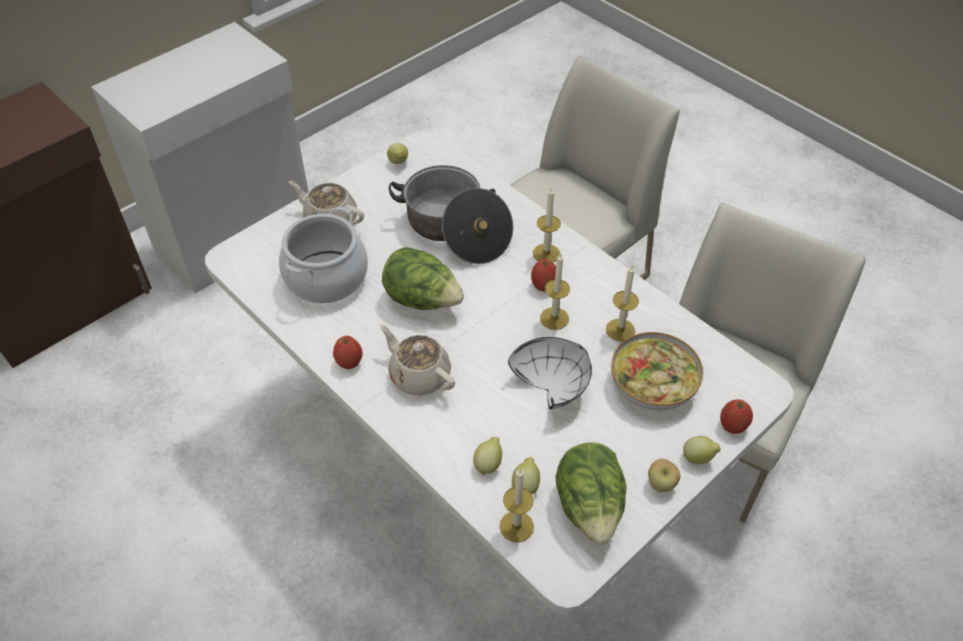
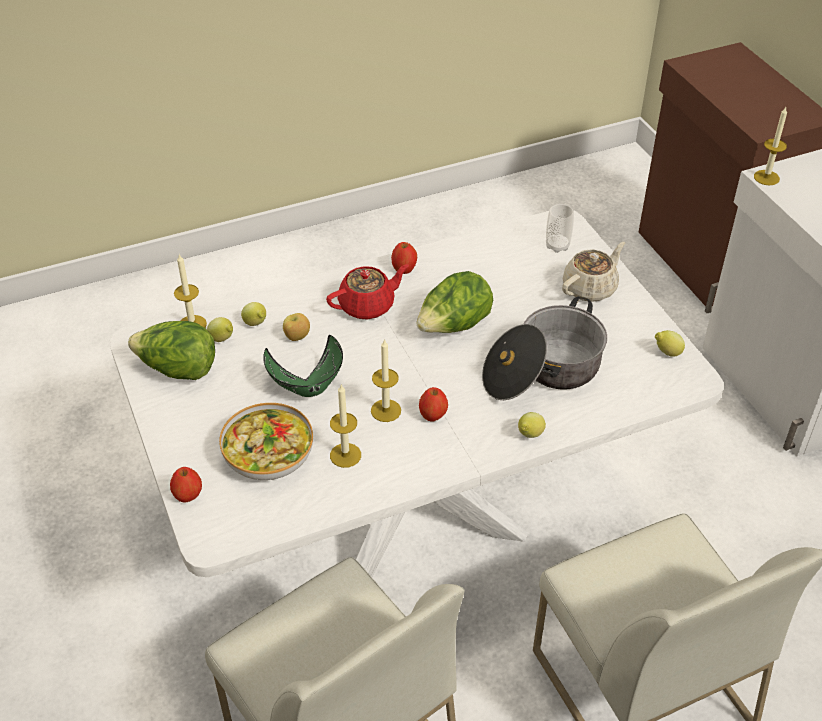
camera: 110 degrees right, 5 degrees down
cooking pot [279,207,368,303] -> none
beige teapot [380,324,455,395] -> red teapot [326,264,409,320]
white bowl [508,337,592,409] -> green bowl [263,335,343,397]
candle [533,187,561,262] -> candle moved to [754,107,787,186]
apple [648,459,680,492] -> apple moved to [283,313,310,341]
lemon [683,436,721,465] -> lemon moved to [518,412,546,438]
none -> cup [546,204,574,253]

